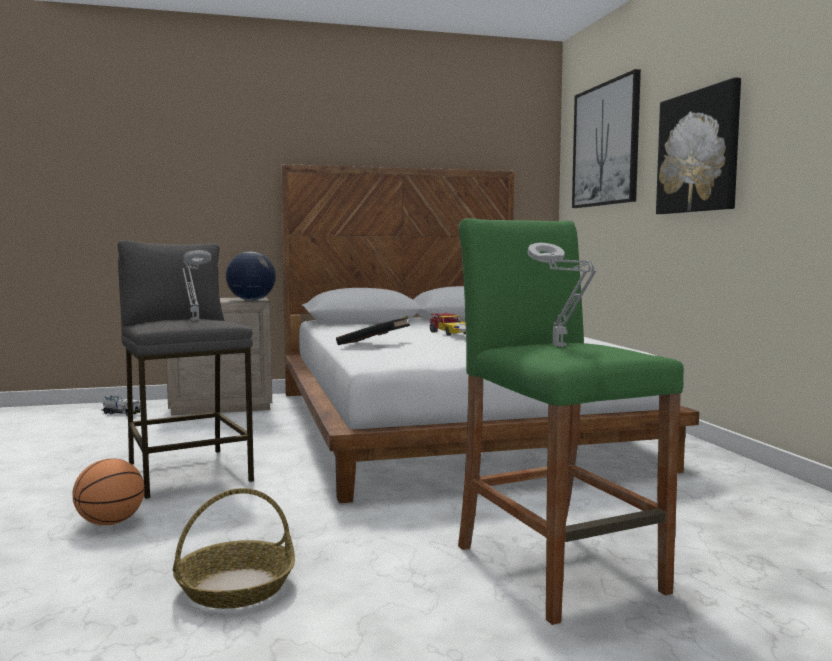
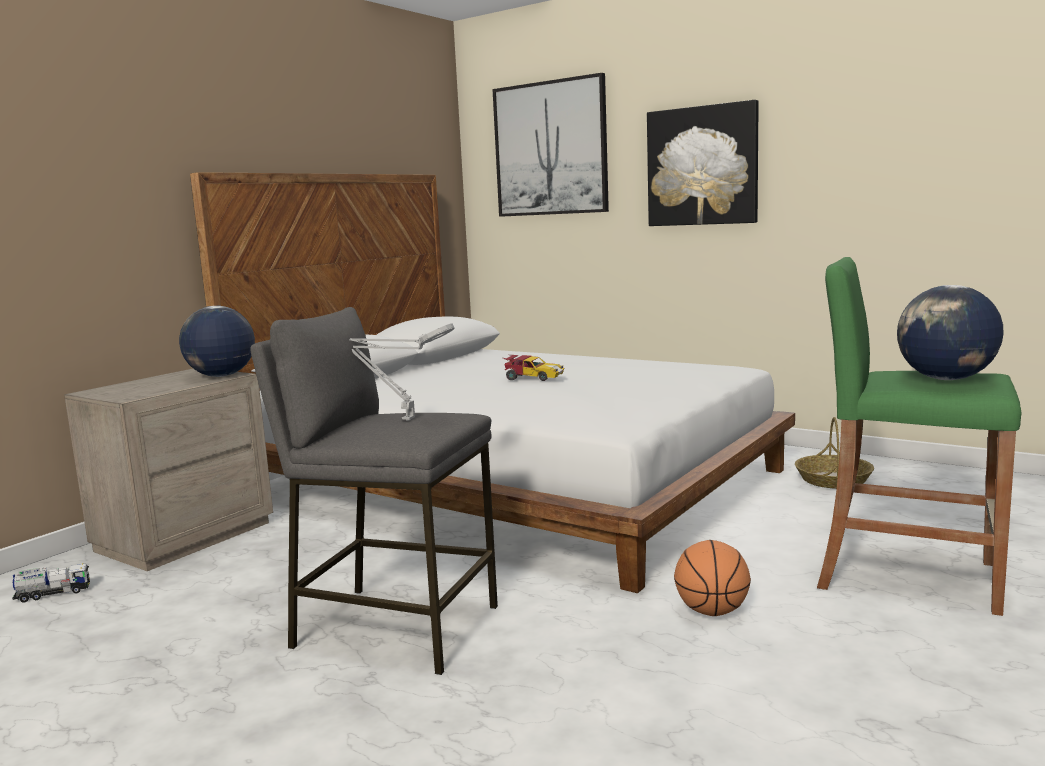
camera: 40 degrees left, 5 degrees up
basketball [72,458,145,525] -> basketball moved to [674,540,751,616]
basket [173,488,295,608] -> basket moved to [795,417,874,489]
black book [336,316,410,345] -> none
grey table lamp [528,243,596,347] -> globe [897,285,1004,380]

